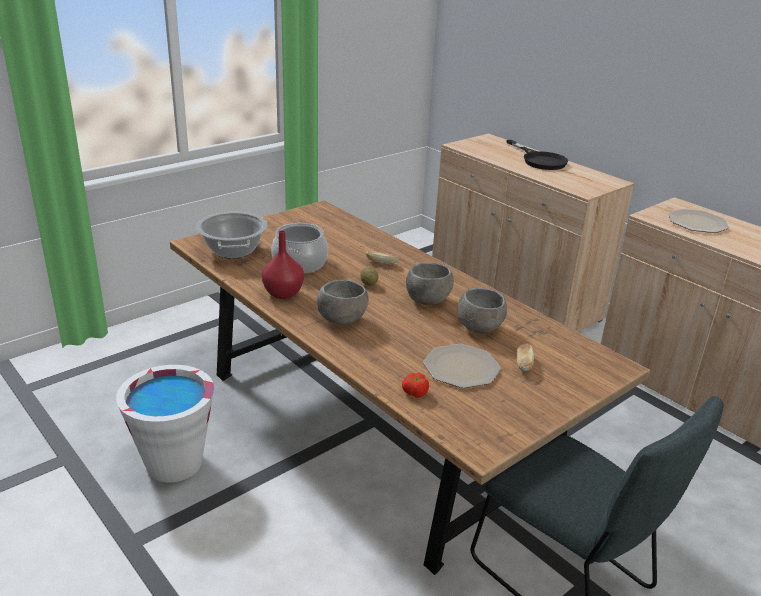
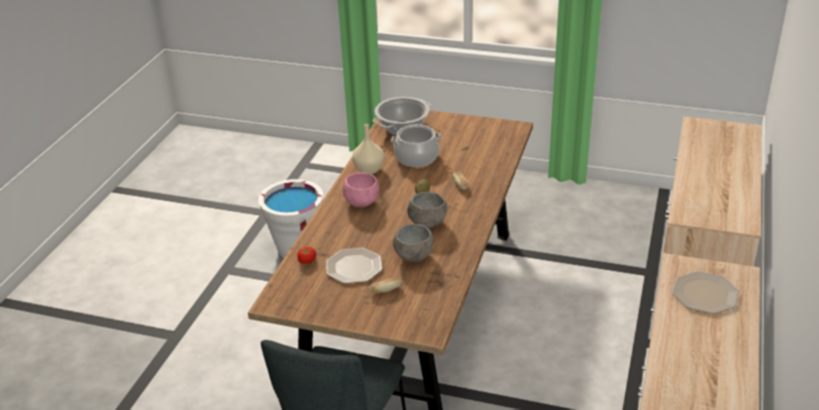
camera: 60 degrees right, 5 degrees up
red vase [262,230,304,299] -> beige vase [352,124,384,174]
grey bowl [317,280,369,325] -> pink bowl [343,172,379,207]
black frying pan [506,140,568,170] -> none

